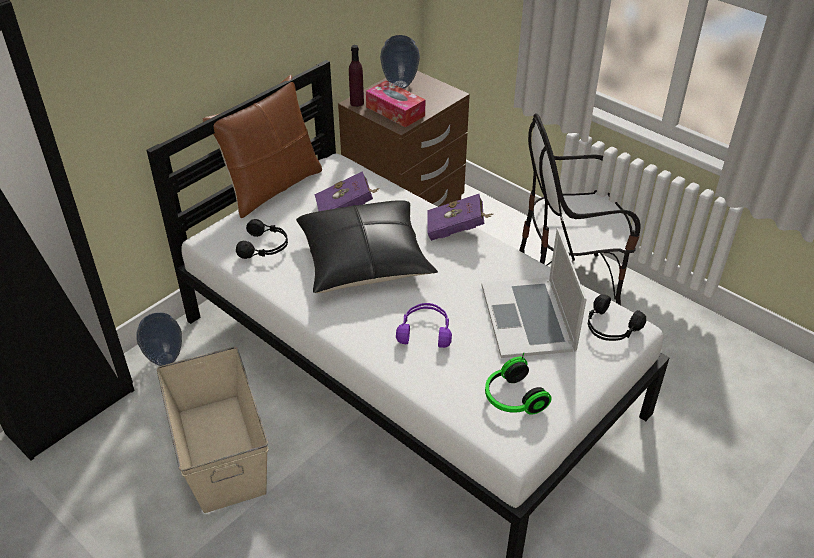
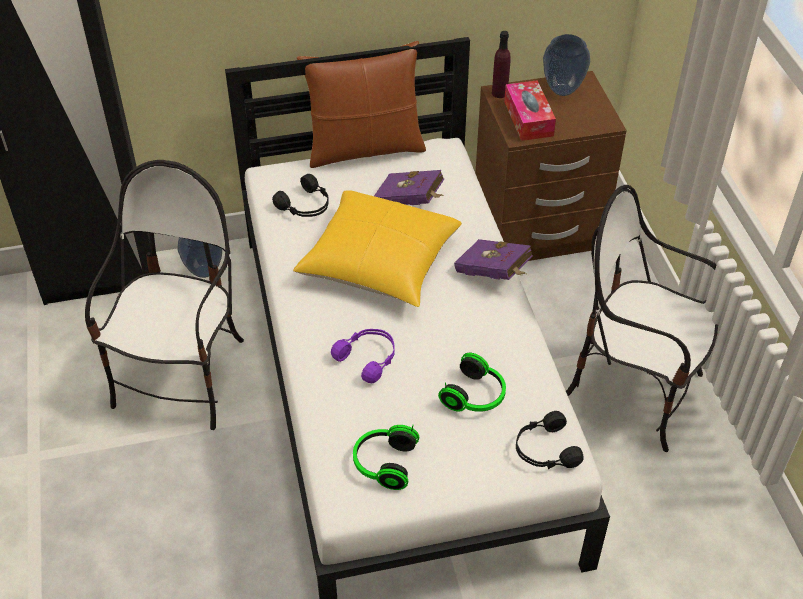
camera: 35 degrees right, 5 degrees up
beige storage box [157,347,268,513] -> chair [85,160,244,430]
black pillow [296,200,438,293] -> yellow pillow [293,190,462,307]
laptop [482,228,587,358] -> headphones [438,353,506,412]

